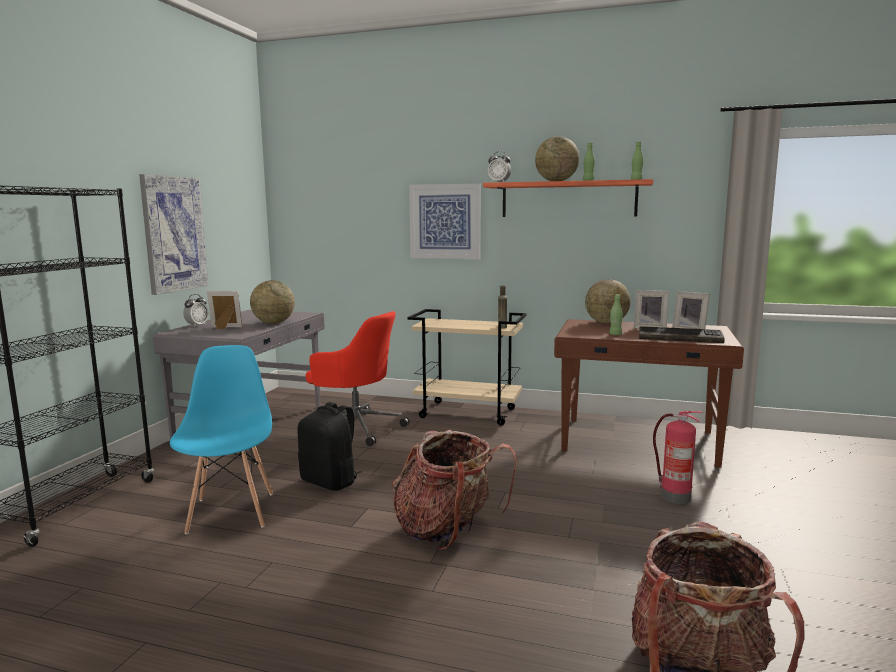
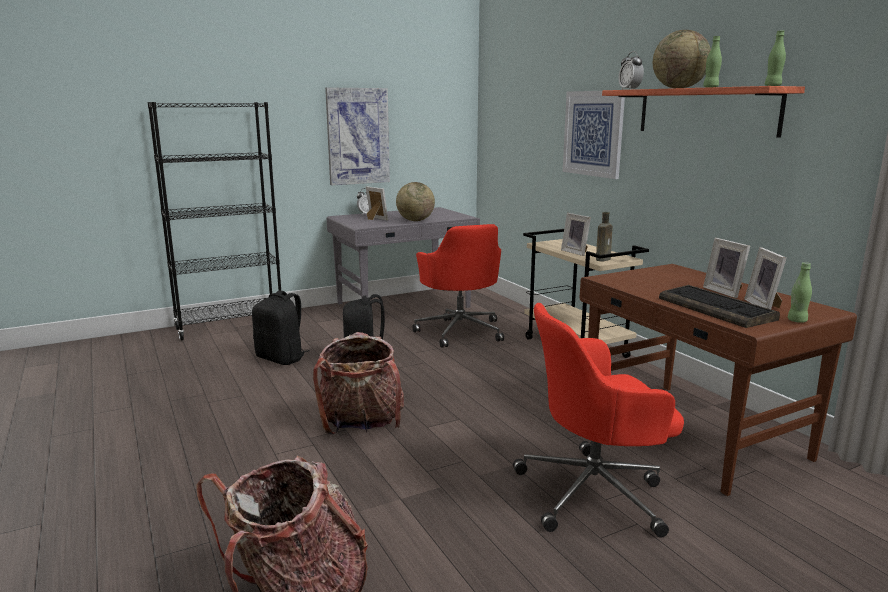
camera: 45 degrees right, 5 degrees up
blue chair [170,345,273,534] -> black backpack [252,290,309,365]
globe [585,279,631,324] -> none
green bottle [609,295,623,335] -> green bottle moved to [788,262,812,323]
fire extinguisher [653,411,702,504] -> red office chair [513,303,684,538]
none -> picture frame [561,213,591,256]

